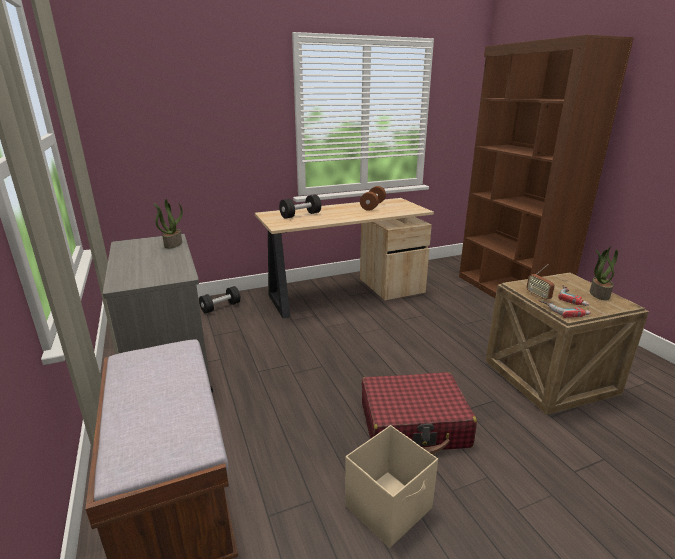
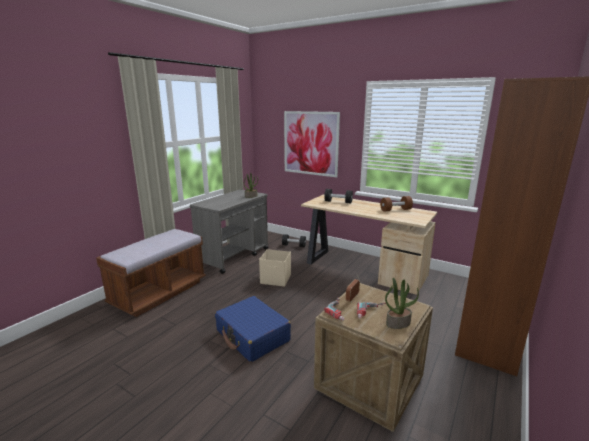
camera: 55 degrees right, 5 degrees down
beige storage box [345,425,438,548] -> beige storage box moved to [259,249,291,287]
red suitcase [362,372,477,454] -> blue suitcase [215,296,291,362]
none -> picture [284,111,340,177]

